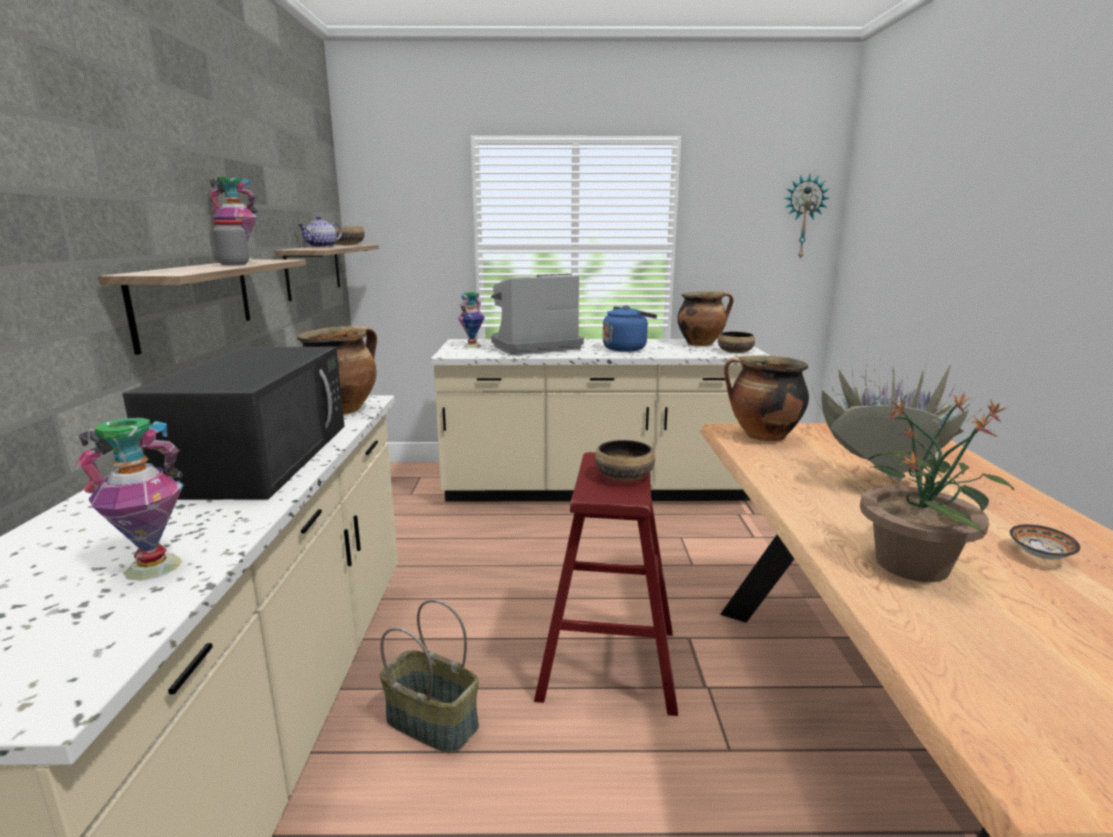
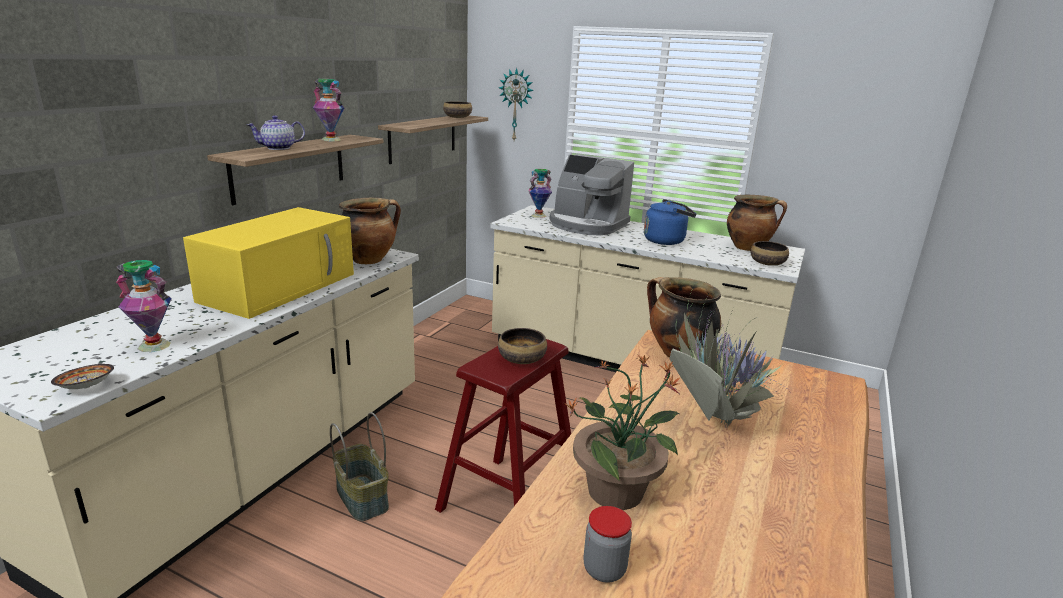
camera: 25 degrees right, 5 degrees up
black microwave [123,347,345,500] -> yellow microwave [183,207,354,319]
jar [213,220,249,265] -> jar moved to [583,506,632,583]
teapot [297,216,342,247] -> teapot moved to [247,115,305,150]
coffee machine [491,274,584,355] -> coffee machine turned 150 degrees counterclockwise [550,154,634,236]
wall clock [785,174,829,259] -> wall clock moved to [498,68,534,140]
bowl [1010,524,1080,560] -> bowl moved to [51,364,114,389]

